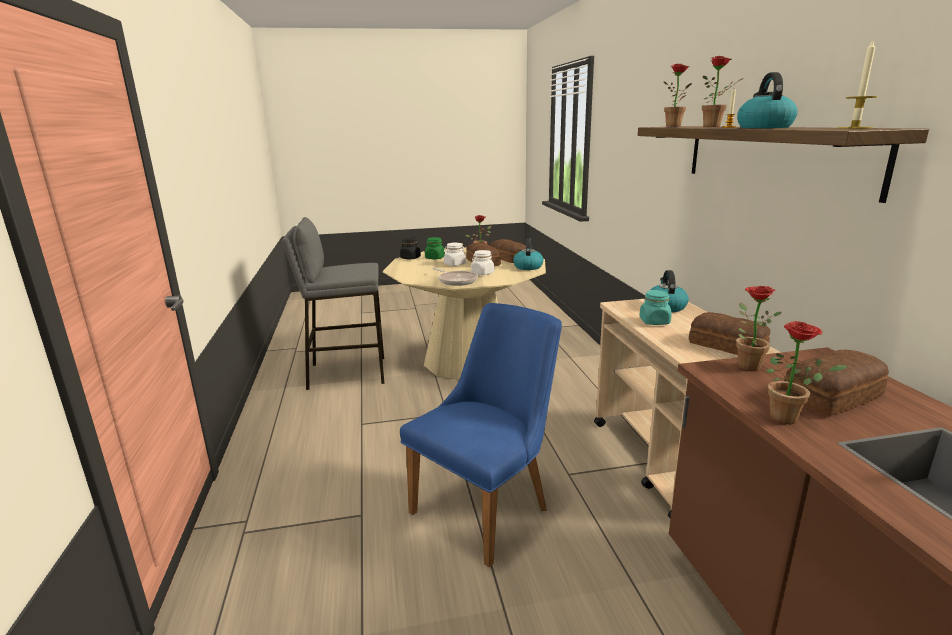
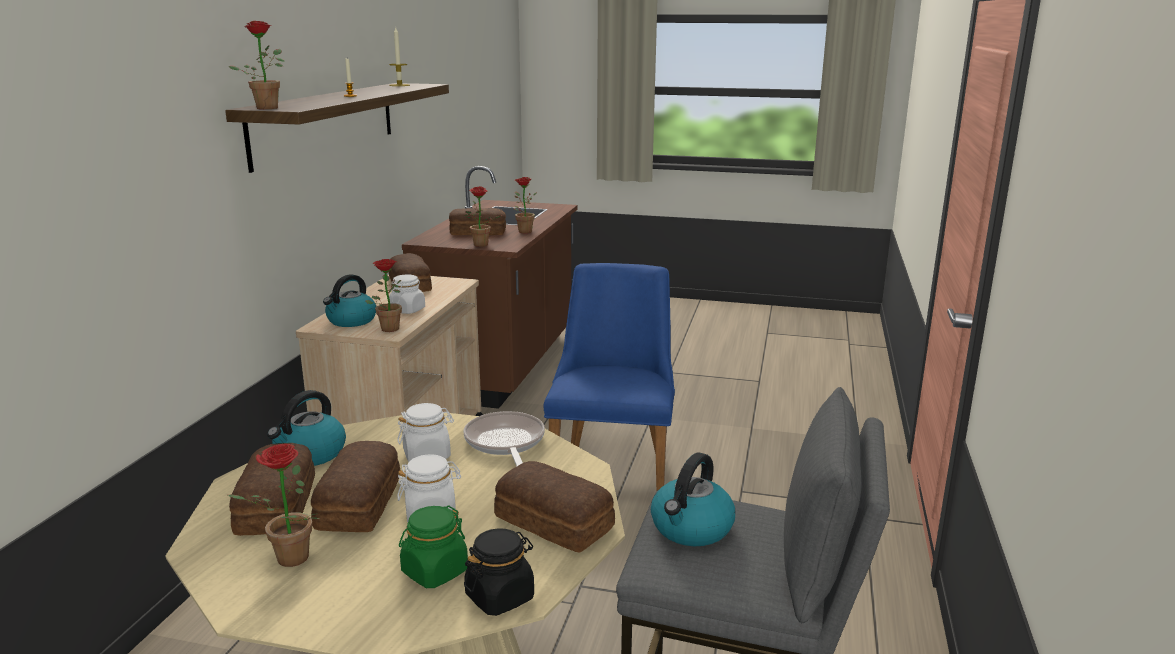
camera: 155 degrees left, 0 degrees up
blue chair [400,303,562,567] -> blue chair turned 120 degrees clockwise [543,263,675,491]
turquoise jar [639,290,672,325] -> white jar [389,275,425,314]
potted plant [702,56,743,127] -> potted plant moved to [365,259,402,332]
kettle [737,72,798,128] -> kettle moved to [651,453,735,546]
none -> bread [494,461,615,553]

